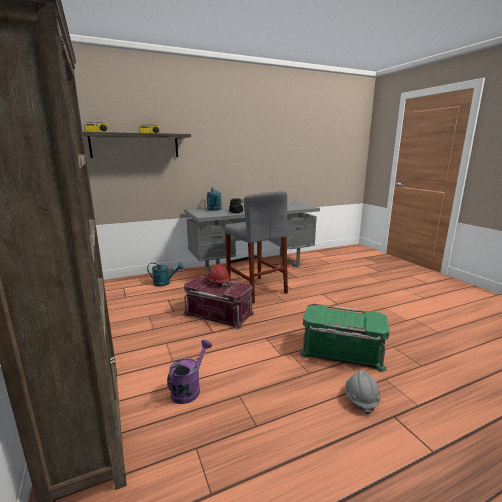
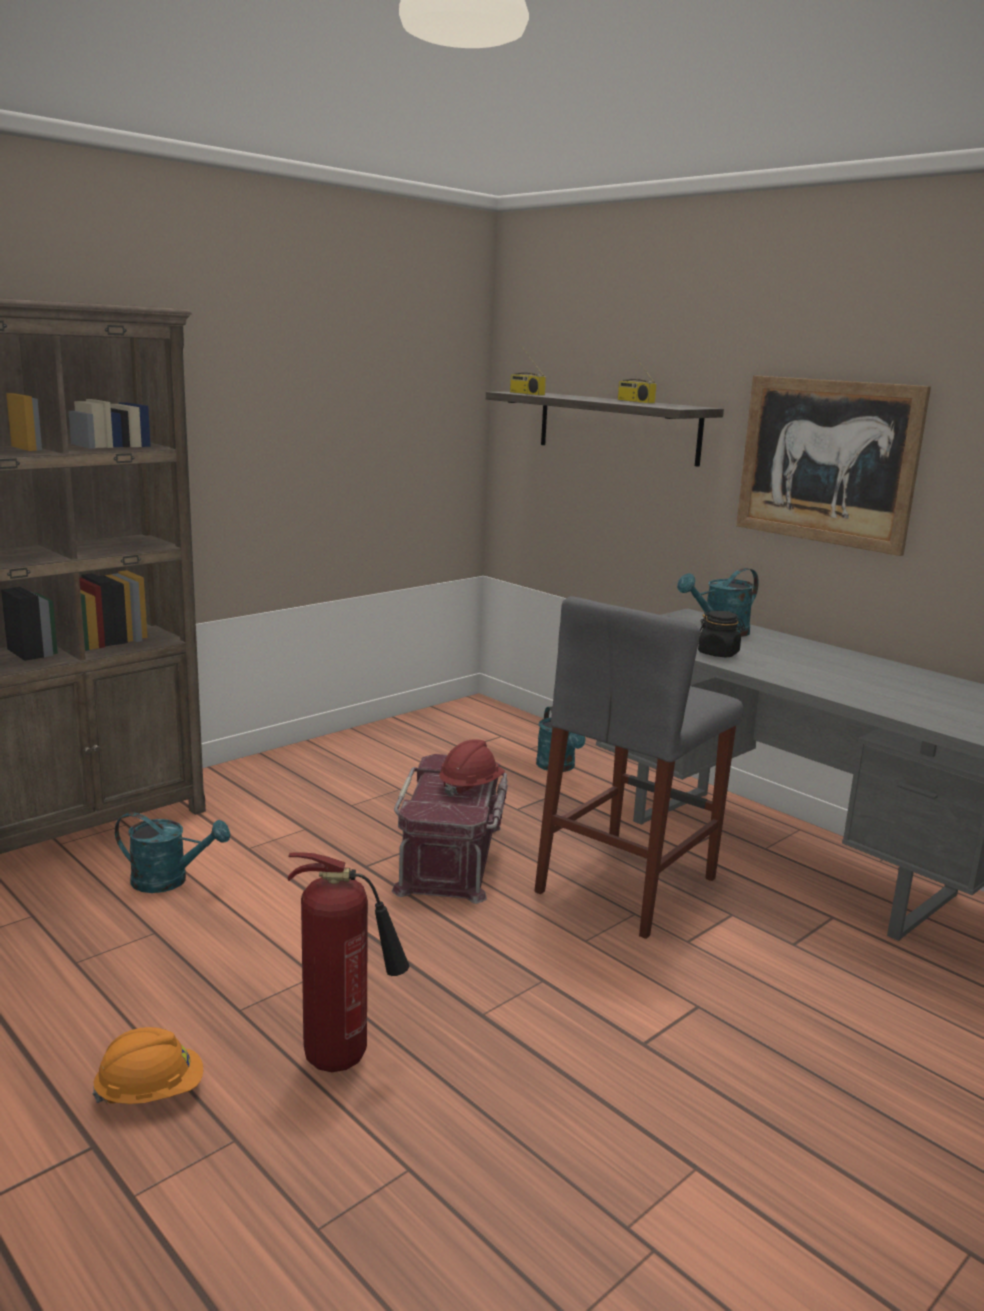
camera: 70 degrees right, 0 degrees up
purple watering can [167,340,212,404] -> turquoise watering can [115,812,230,893]
green storage box [299,304,389,372] -> fire extinguisher [288,852,410,1072]
grey hard hat [345,370,381,414] -> orange hard hat [92,1027,203,1105]
none -> picture [736,376,931,556]

